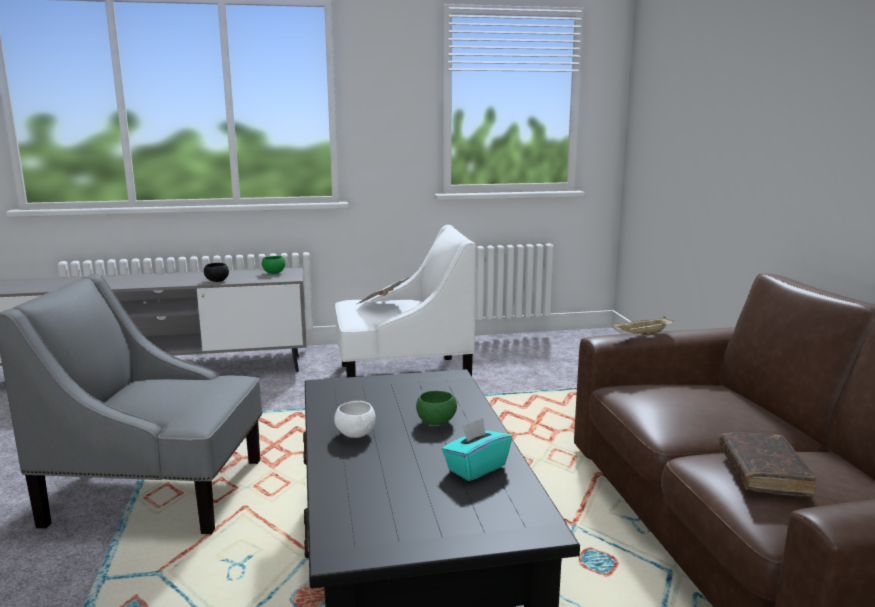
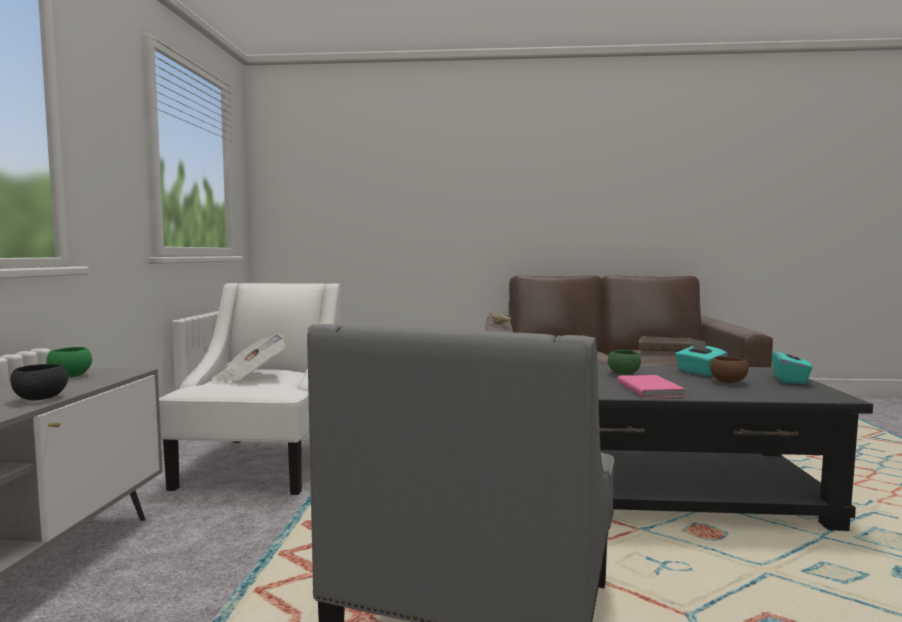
camera: 75 degrees left, 10 degrees down
white bowl [334,401,376,438] -> pink book [617,375,685,398]
none -> brown bowl [710,356,749,383]
none -> turquoise tissue box [772,344,812,384]

